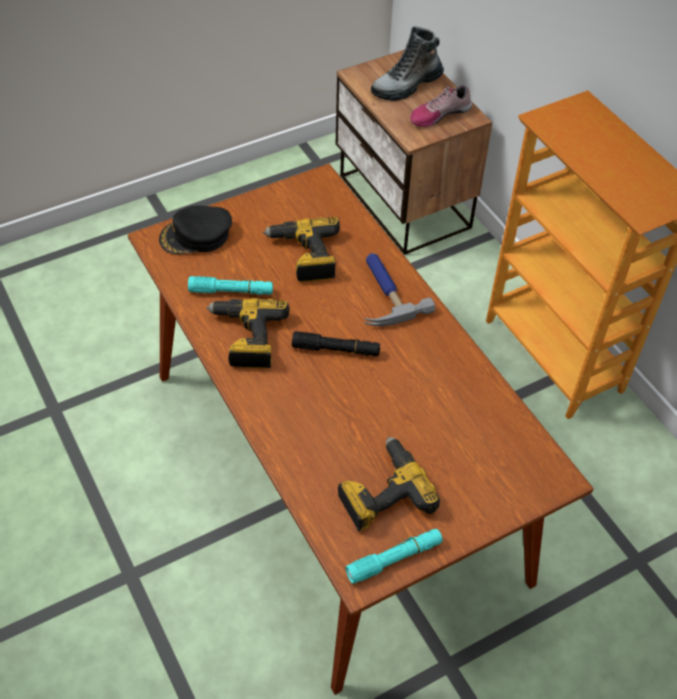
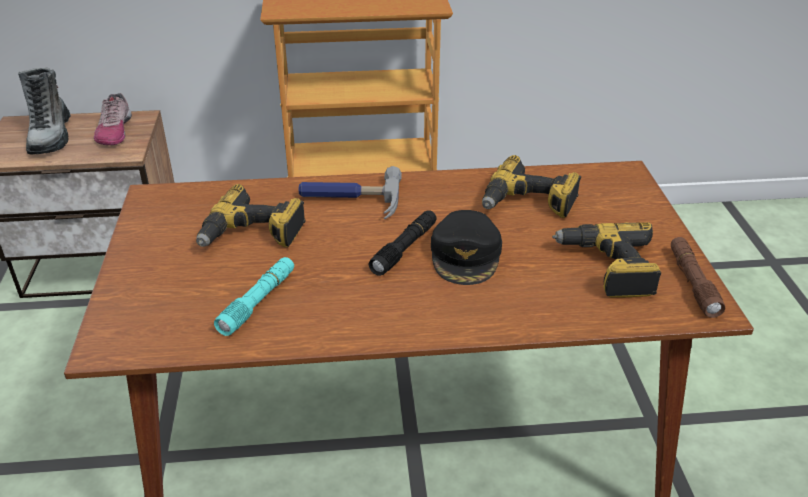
camera: 65 degrees left, 15 degrees down
black cap [159,206,232,254] -> black cap moved to [431,210,502,285]
power drill [206,298,290,368] -> power drill moved to [482,155,581,218]
turquoise flashlight [345,529,443,584] -> brown flashlight [671,237,725,318]

